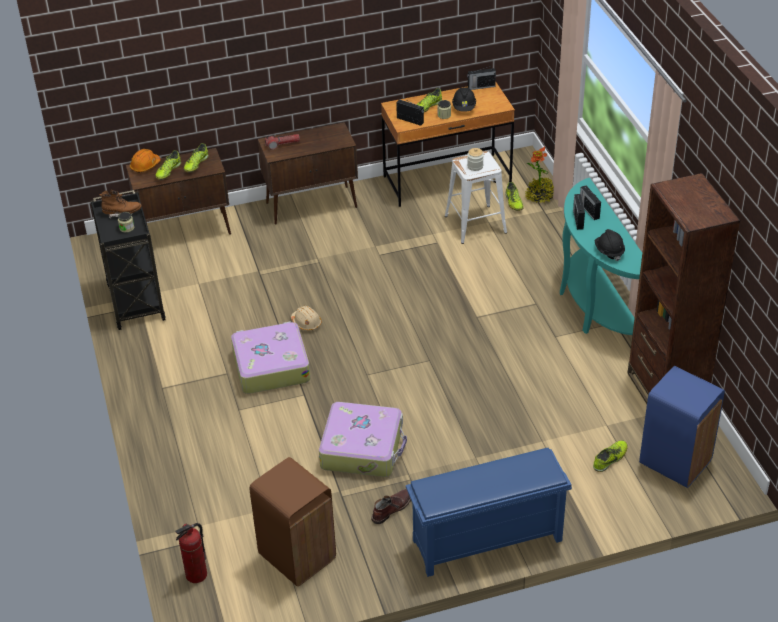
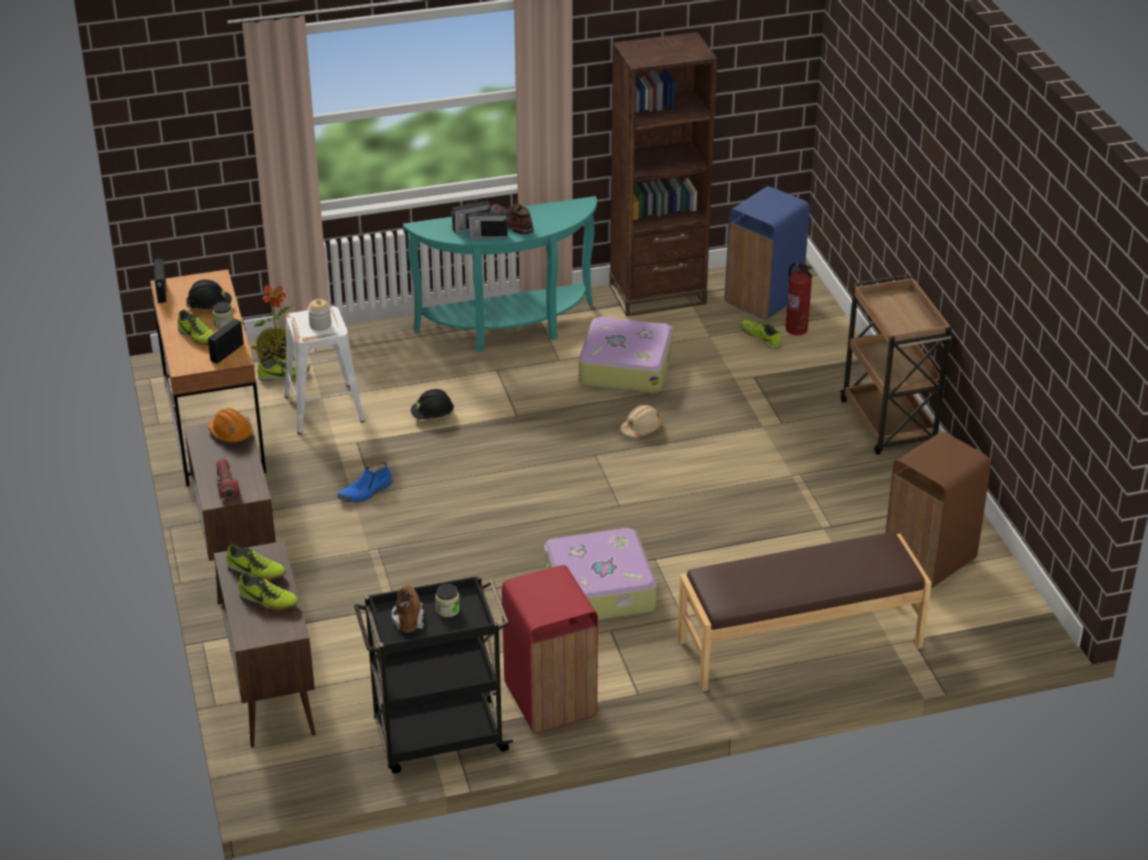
camera: 90 degrees left, 5 degrees down
orange hard hat [130,149,161,173] -> orange hard hat moved to [208,408,252,443]
fire extinguisher [175,523,207,583] -> fire extinguisher moved to [786,262,813,335]
beige hard hat [291,306,321,331] -> beige hard hat moved to [620,405,662,437]
suitcase [319,402,407,477] -> suitcase moved to [579,316,673,393]
brown boot [371,489,411,524] -> brown boot moved to [490,203,534,235]
blue shoe rack [406,448,572,577] -> brown cart [840,275,952,455]
black hard hat [595,229,625,261] -> black hard hat moved to [411,389,454,419]
none -> blue boot [337,462,393,502]
none -> red trash can [502,565,598,733]
none -> brown bench [678,532,932,691]

